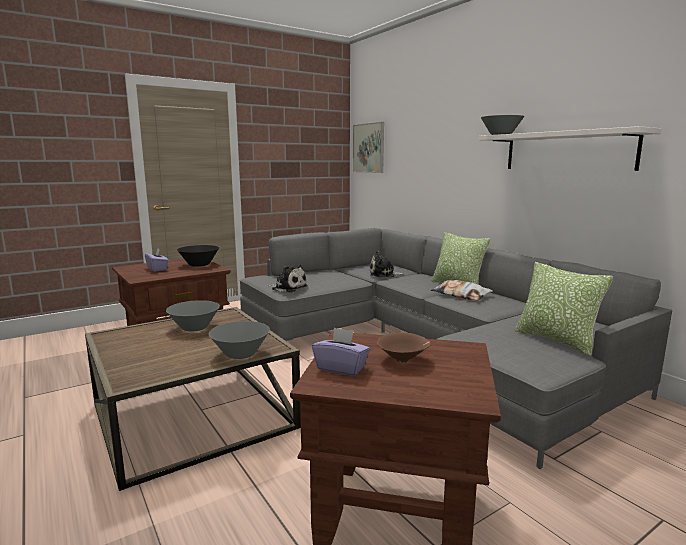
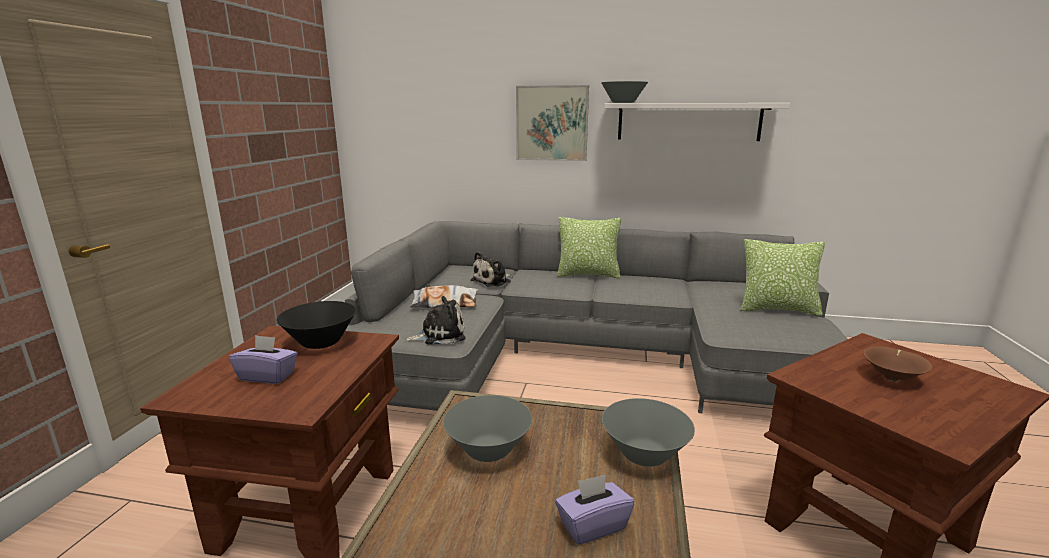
camera: 45 degrees left, 5 degrees up
purple tissue box [312,328,370,376] -> purple tissue box moved to [555,474,634,545]
picture [353,122,384,173] -> picture moved to [516,85,589,161]
pillow [431,280,493,301] -> pillow moved to [410,285,478,308]

